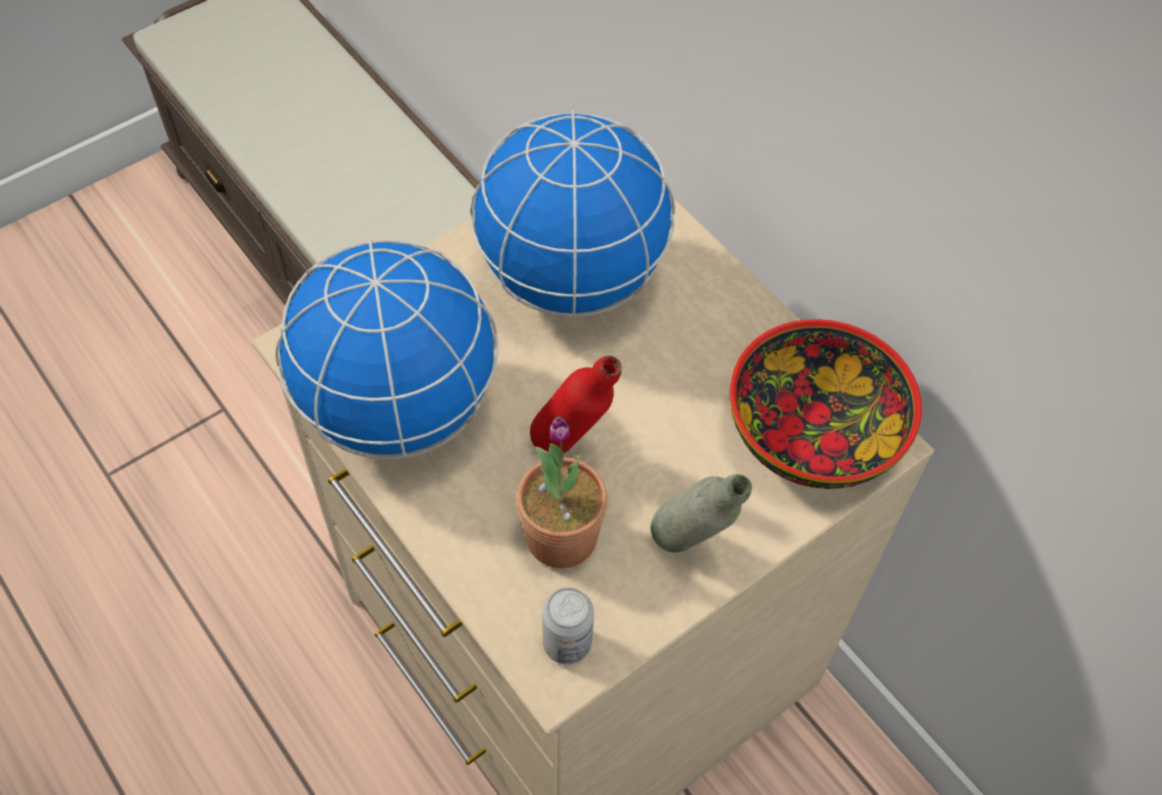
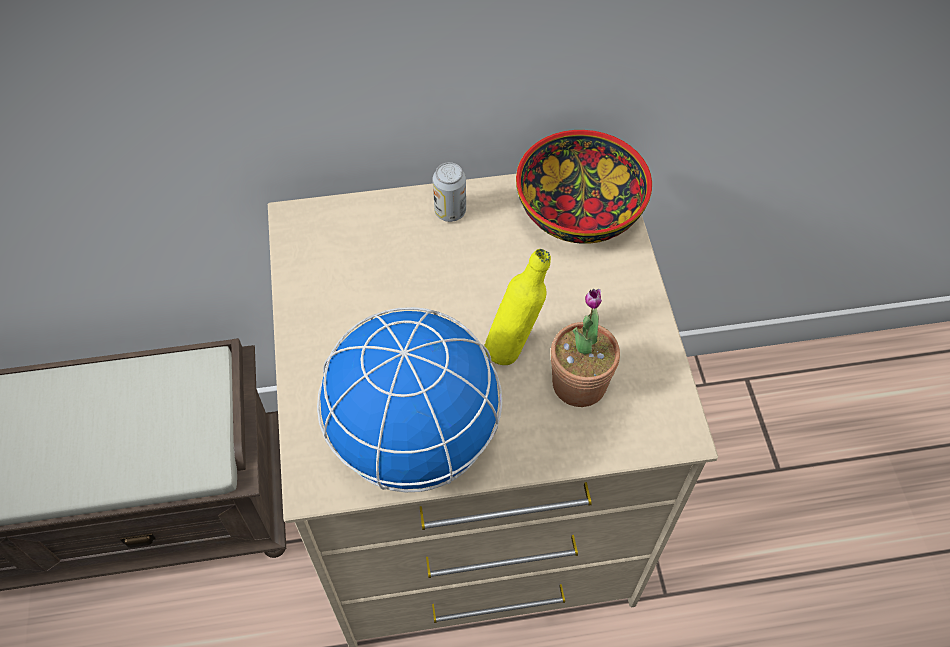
camera: 60 degrees left, 0 degrees up
globe [470,110,675,317] -> none
red bottle [530,356,622,453] -> yellow bottle [484,249,551,365]
can [542,587,594,665] -> can moved to [433,162,466,222]
grey bottle [651,474,752,553] -> none

